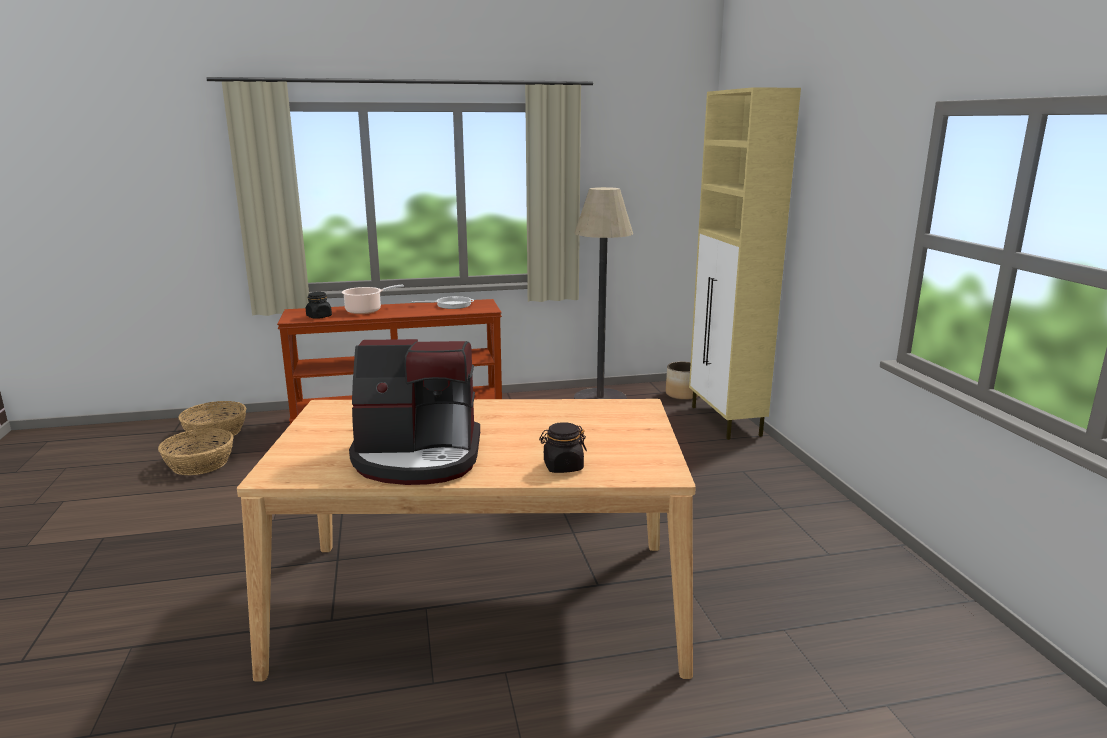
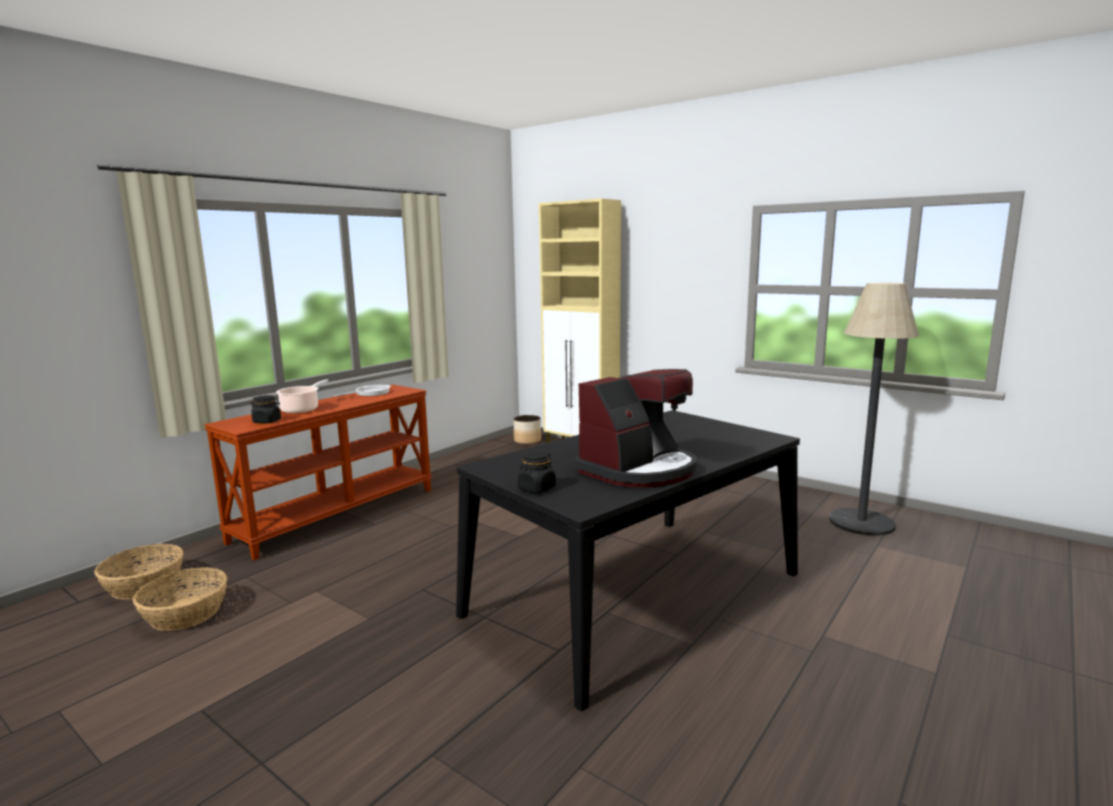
camera: 40 degrees left, 5 degrees down
beige dining table [237,399,696,681] -> black dining table [456,410,800,711]
black jar [539,422,587,473] -> black jar moved to [518,450,556,493]
floor lamp [574,187,633,399] -> floor lamp moved to [829,283,919,536]

